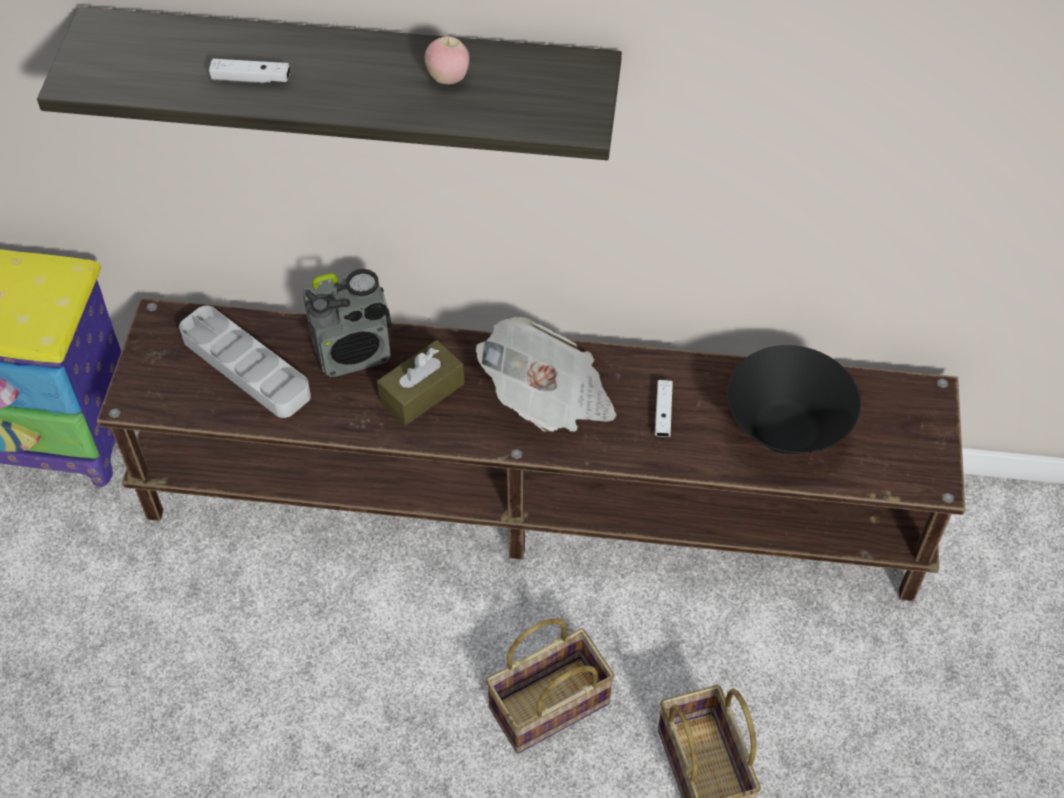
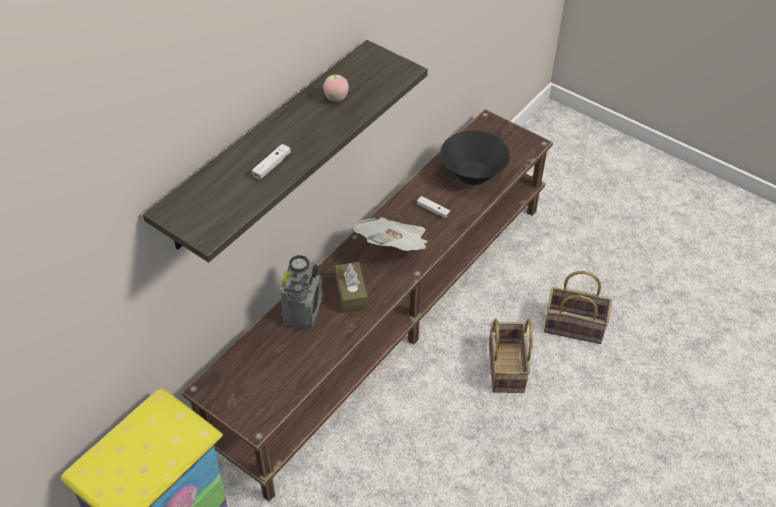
camera: 60 degrees left, 5 degrees down
grey tray [179,306,311,418] -> none

